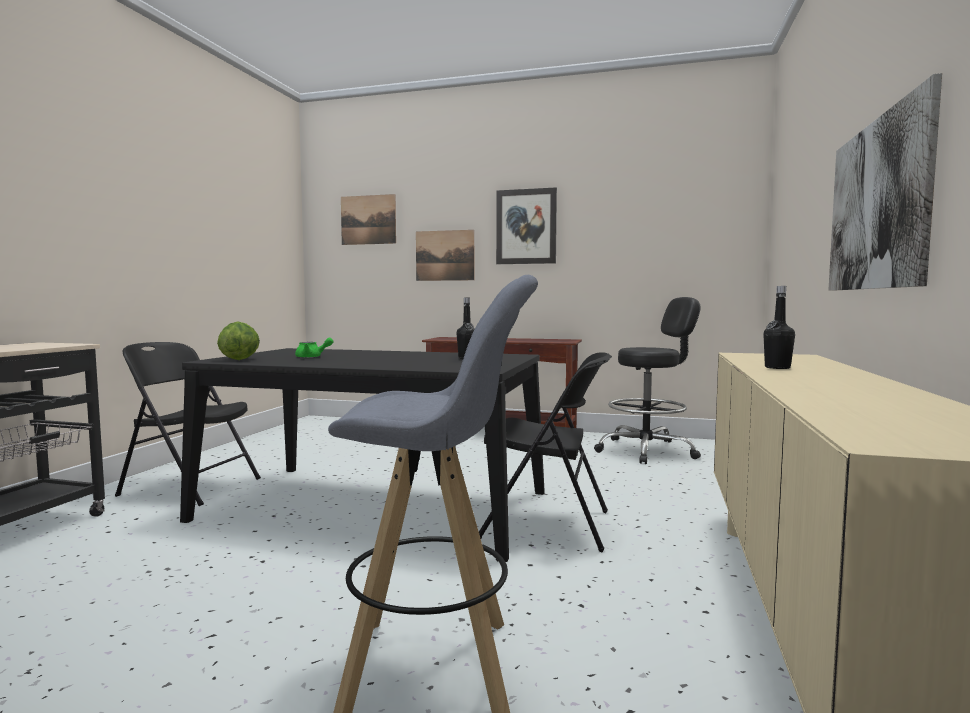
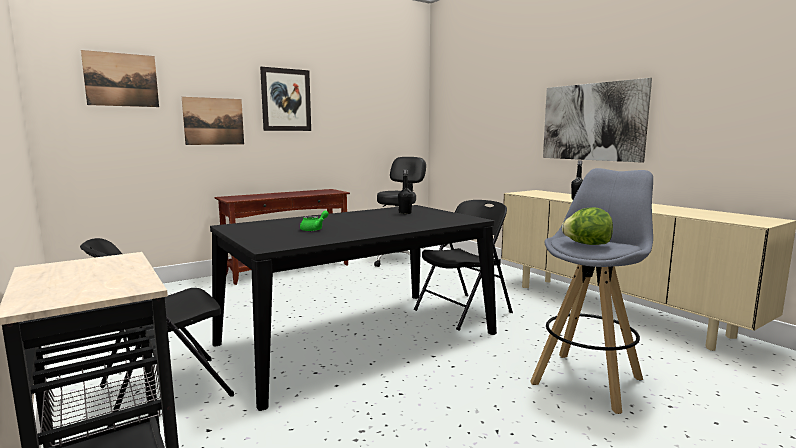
camera: 50 degrees left, 5 degrees up
lettuce [217,322,260,360] -> lettuce moved to [562,207,613,245]

